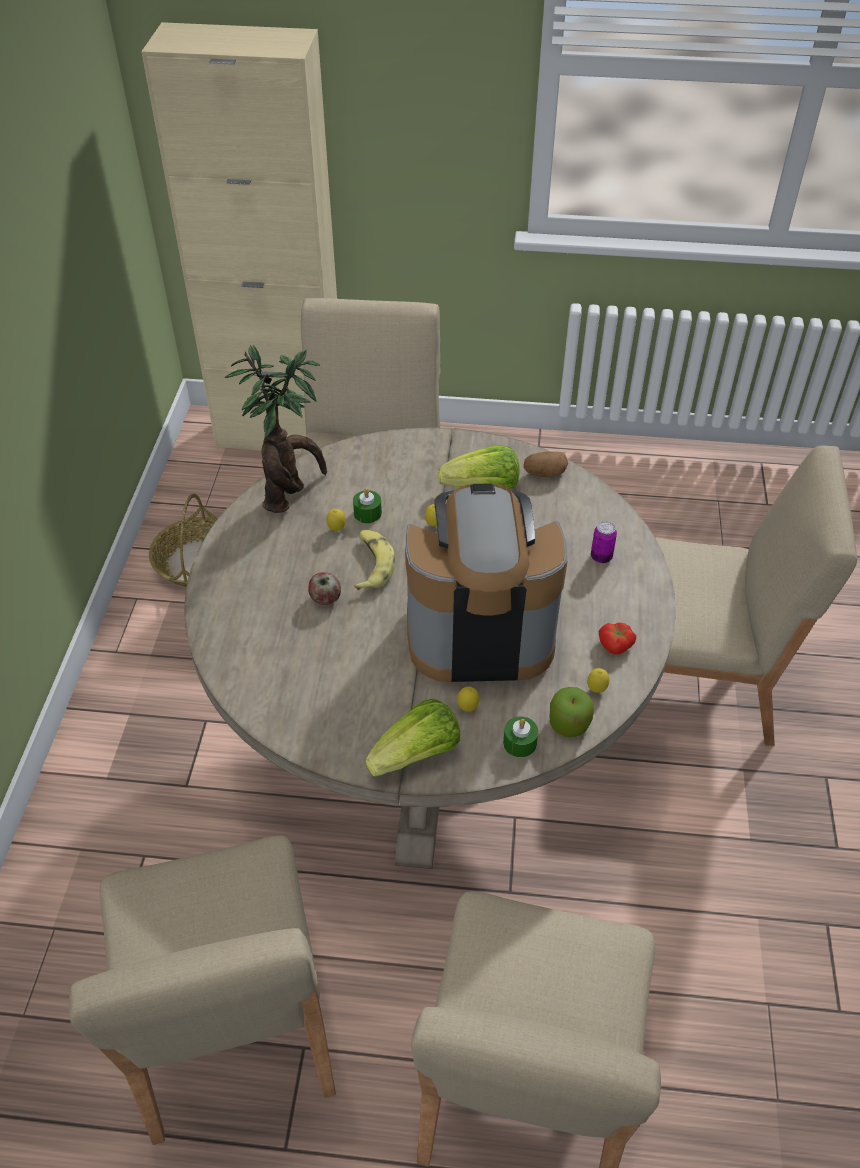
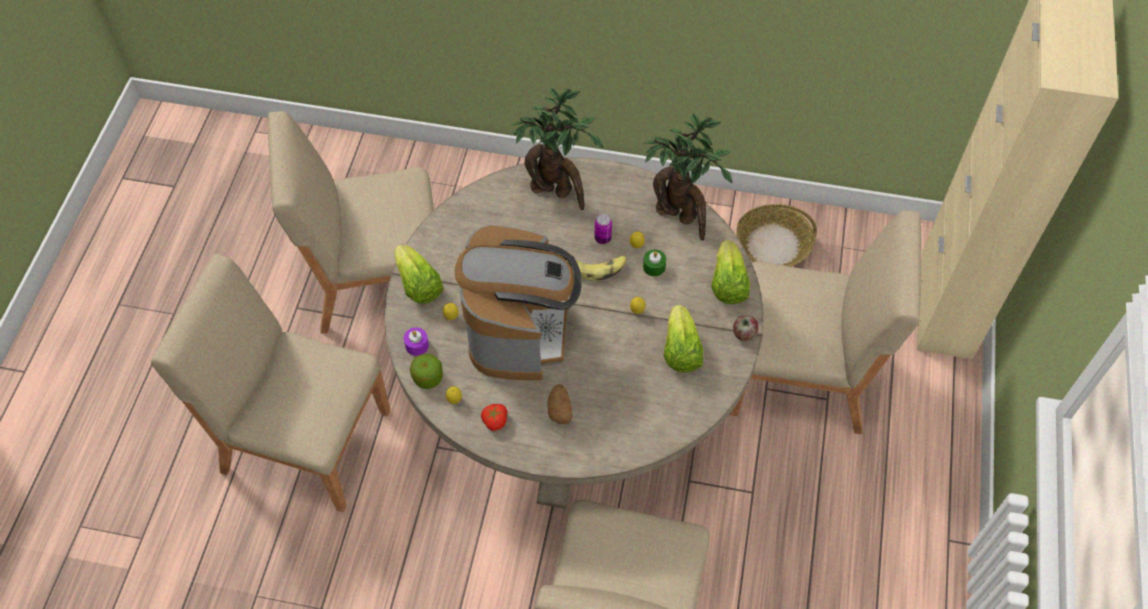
camera: 95 degrees right, 10 degrees up
apple [308,572,341,605] -> apple moved to [733,316,758,341]
green candle [503,716,538,757] -> purple candle [404,328,429,356]
potato [523,451,568,478] -> potato moved to [547,384,572,424]
can [591,521,617,563] -> can moved to [594,214,612,244]
none -> potted plant [511,88,603,210]
none -> lettuce [711,240,750,304]

